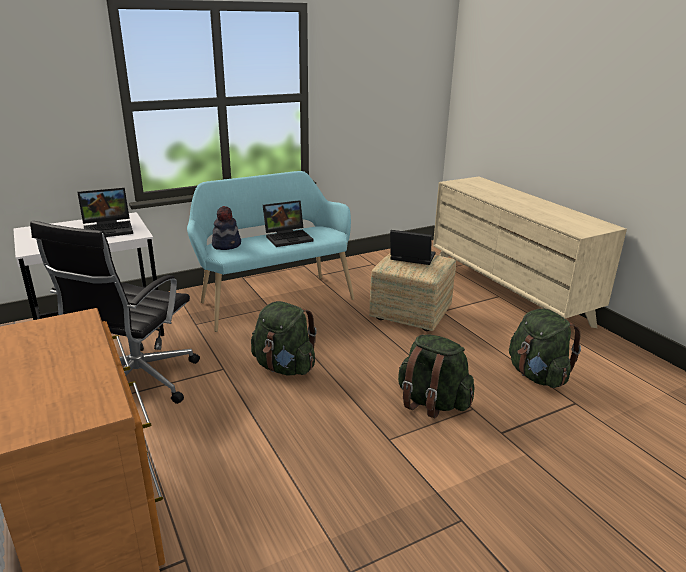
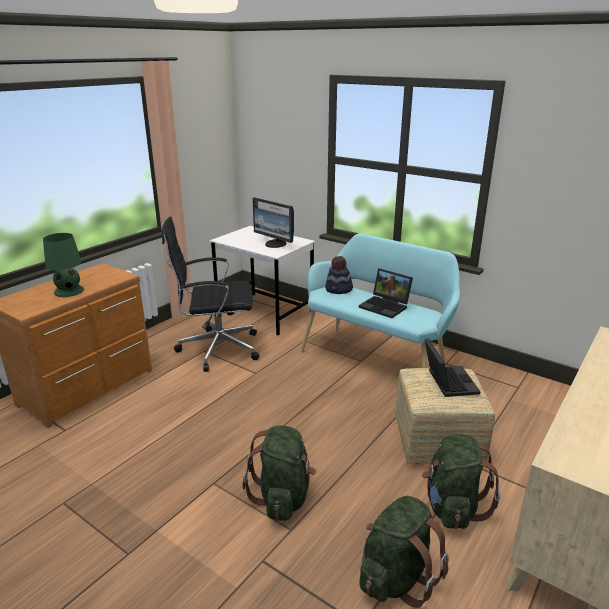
camera: 65 degrees right, 0 degrees up
laptop [77,188,133,237] -> monitor [252,197,294,248]
green backpack [251,301,317,375] -> green backpack moved to [422,434,501,529]
none -> green table lamp [43,233,84,297]

